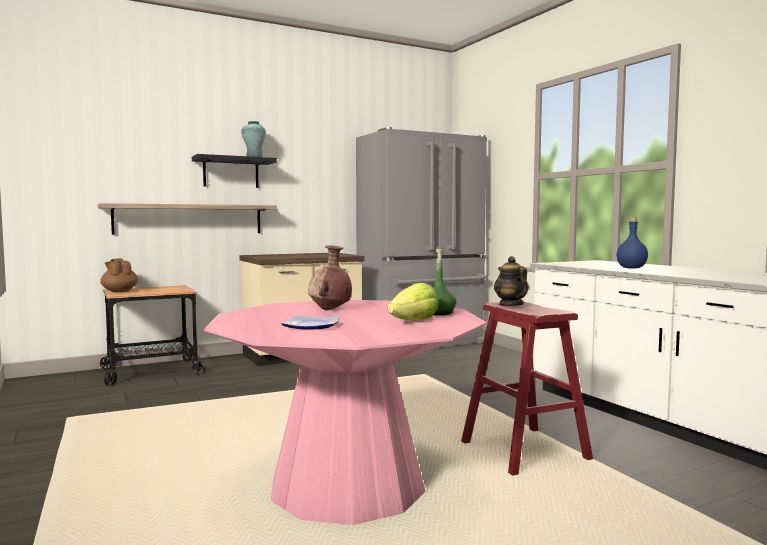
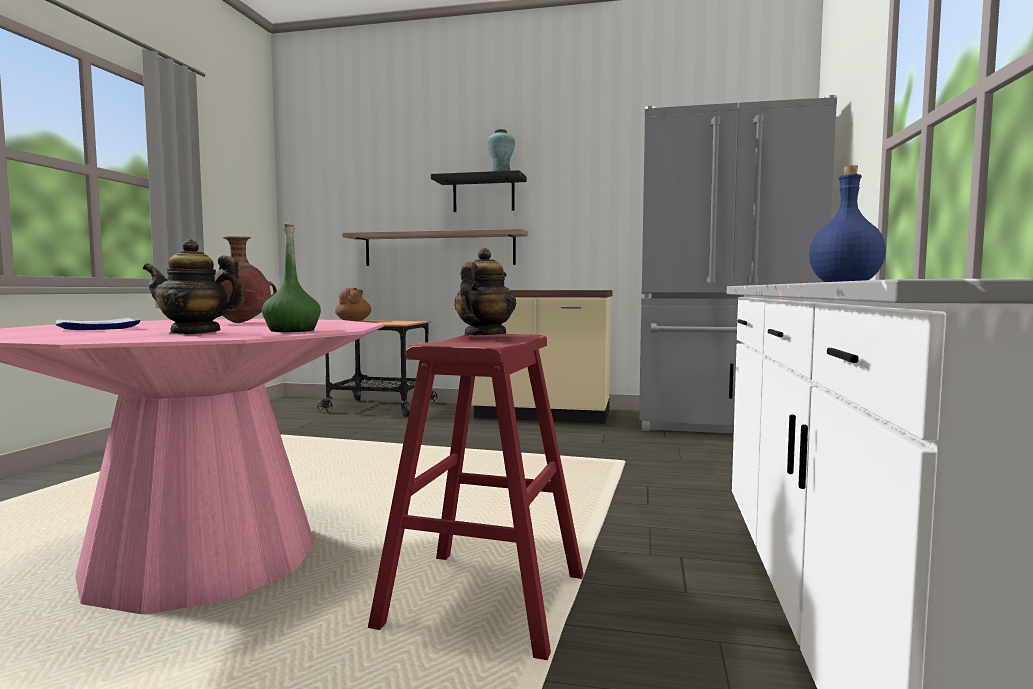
camera: 40 degrees right, 0 degrees up
lettuce [388,283,438,321] -> teapot [143,239,245,335]

